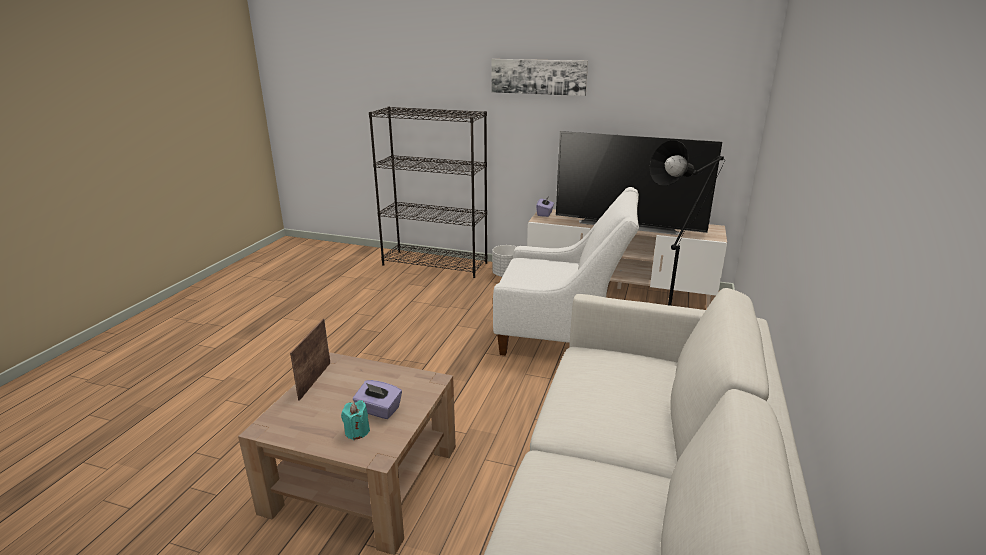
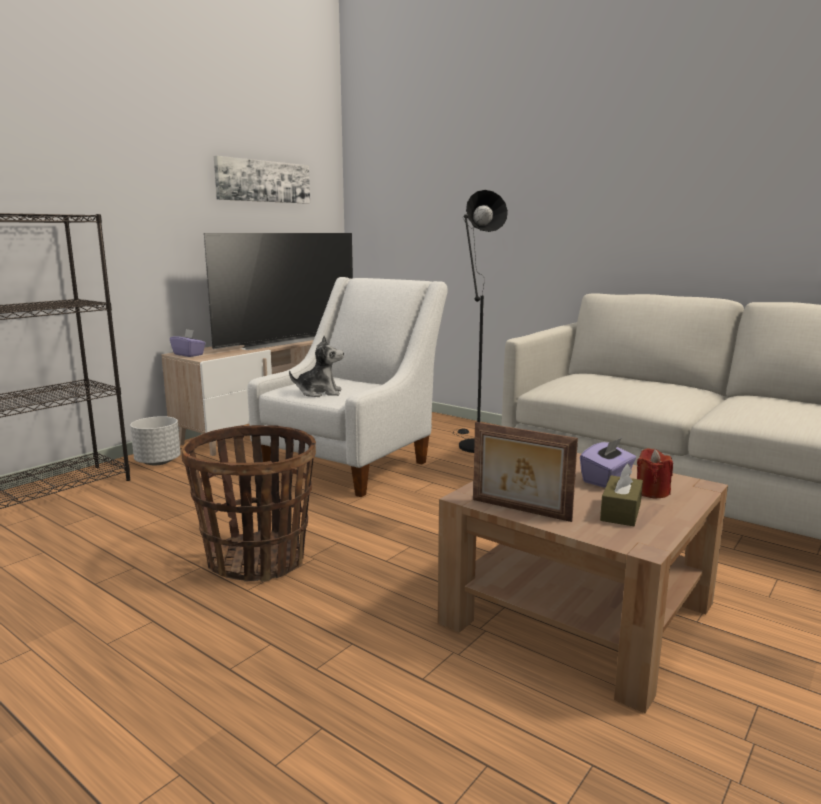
camera: 70 degrees left, 10 degrees down
turquoise candle [341,400,370,440] -> red candle [637,448,673,498]
picture [491,59,588,96] -> picture moved to [214,156,310,204]
none -> basket [182,425,316,582]
none -> plush toy [289,335,344,397]
none -> brown tissue box [600,464,643,526]

